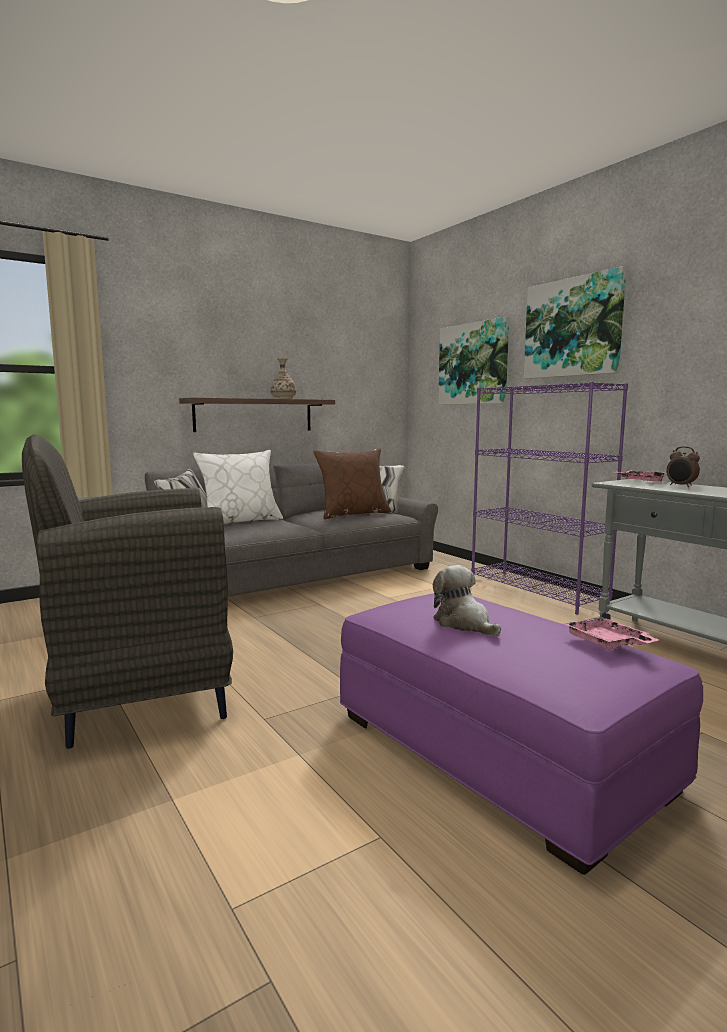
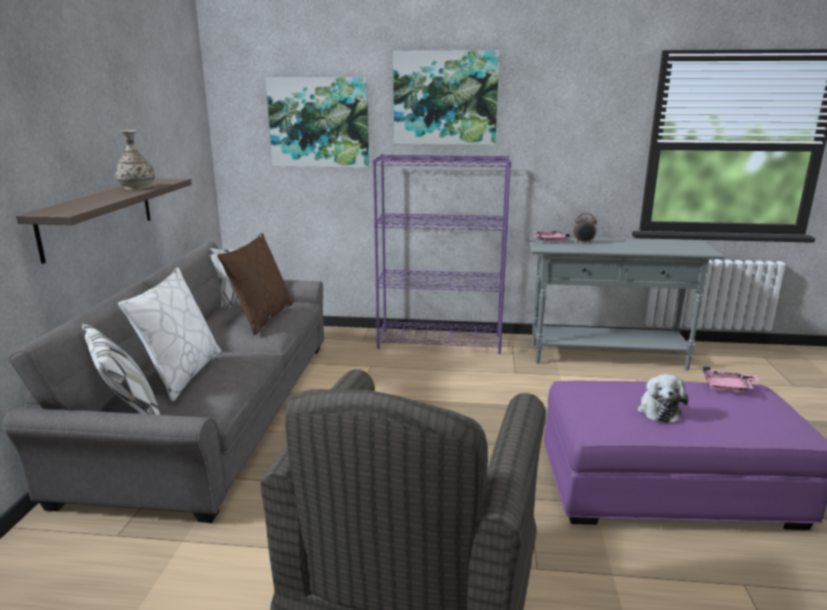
camera: 50 degrees left, 10 degrees up
plush toy [433,565,501,636] -> plush toy turned 90 degrees counterclockwise [637,374,688,423]

